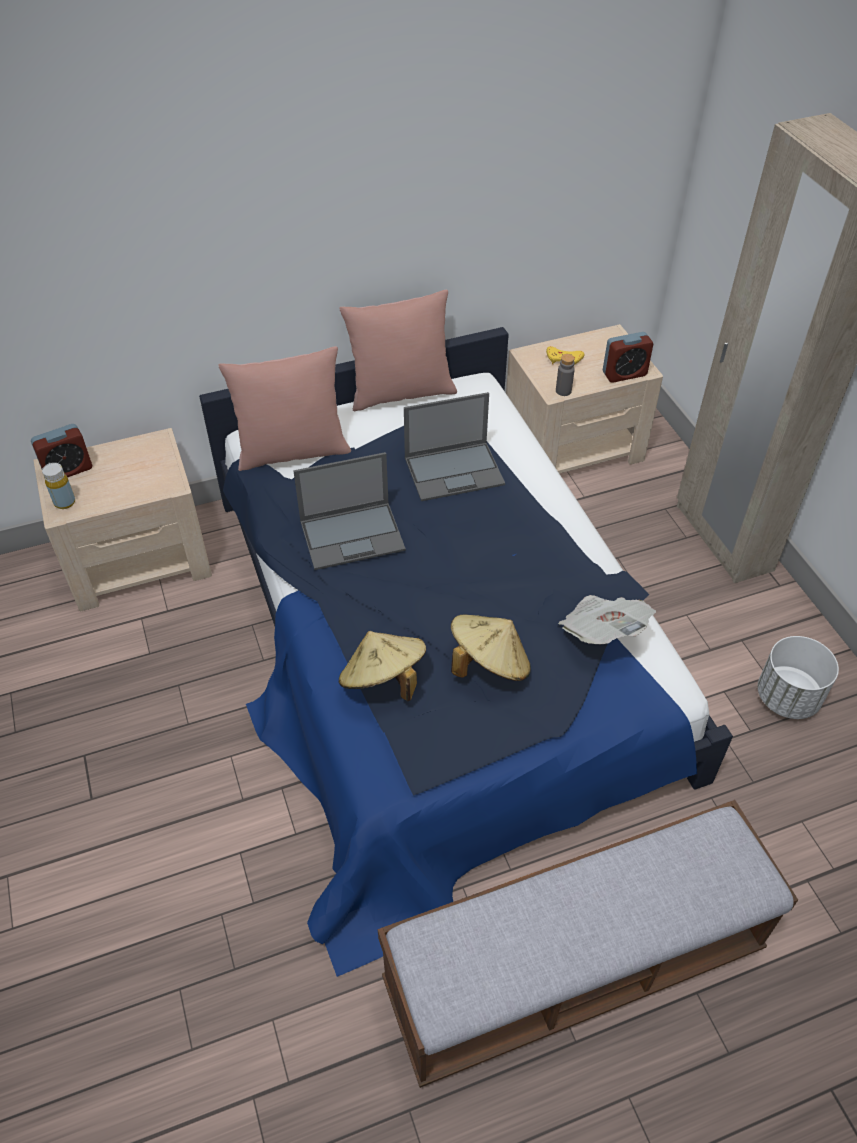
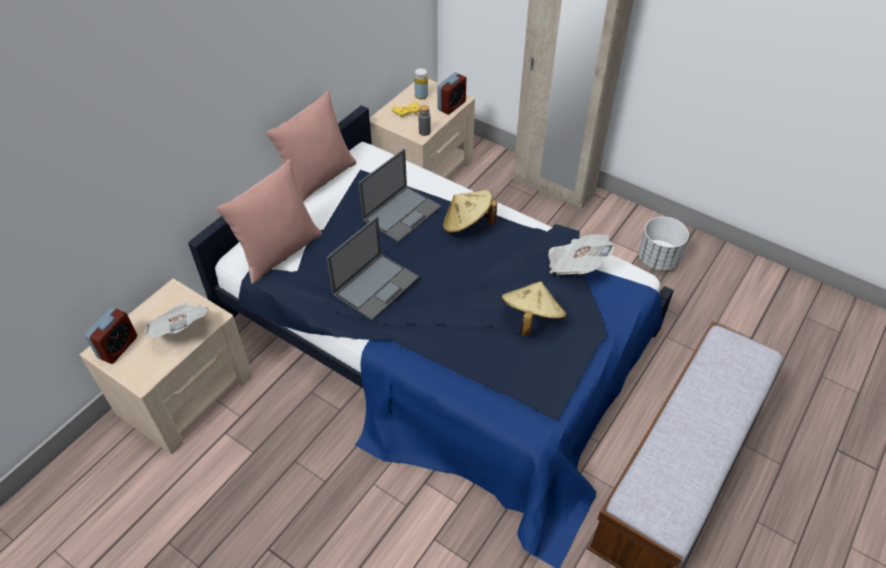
camera: 35 degrees left, 0 degrees up
yellow bottle [42,463,75,509] -> yellow bottle moved to [414,68,428,100]
beige hat [339,631,426,702] -> beige hat moved to [443,190,497,234]
none -> newspaper [144,302,209,338]

